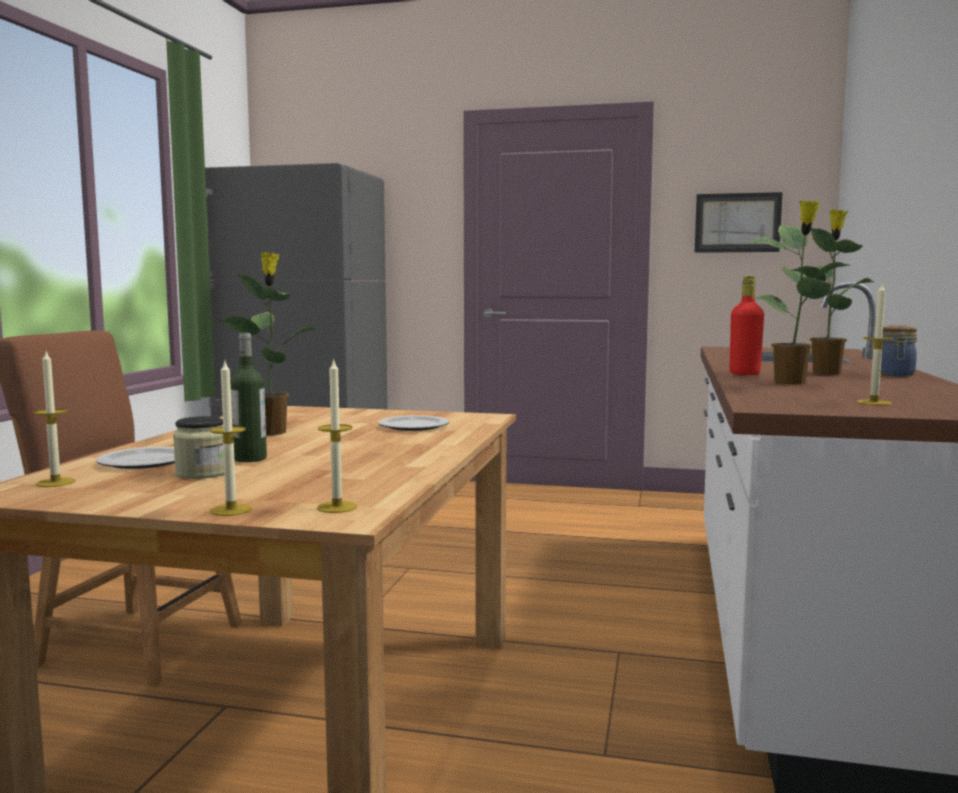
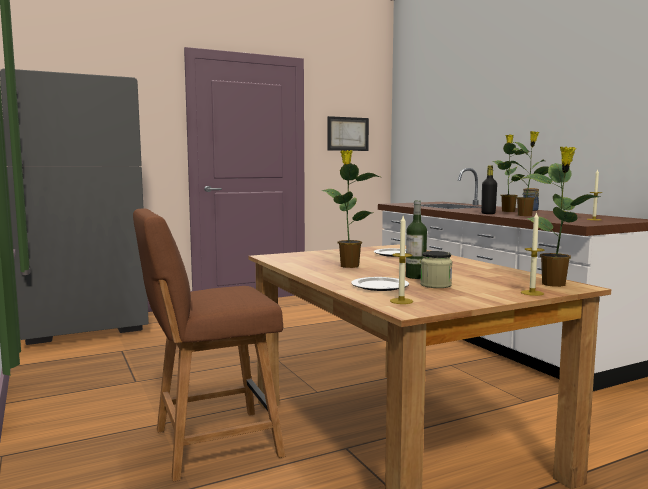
camera: 40 degrees left, 0 degrees up
candle [317,358,357,513] -> potted plant [520,147,600,287]
red bottle [729,276,764,375] -> black bottle [481,165,497,214]

